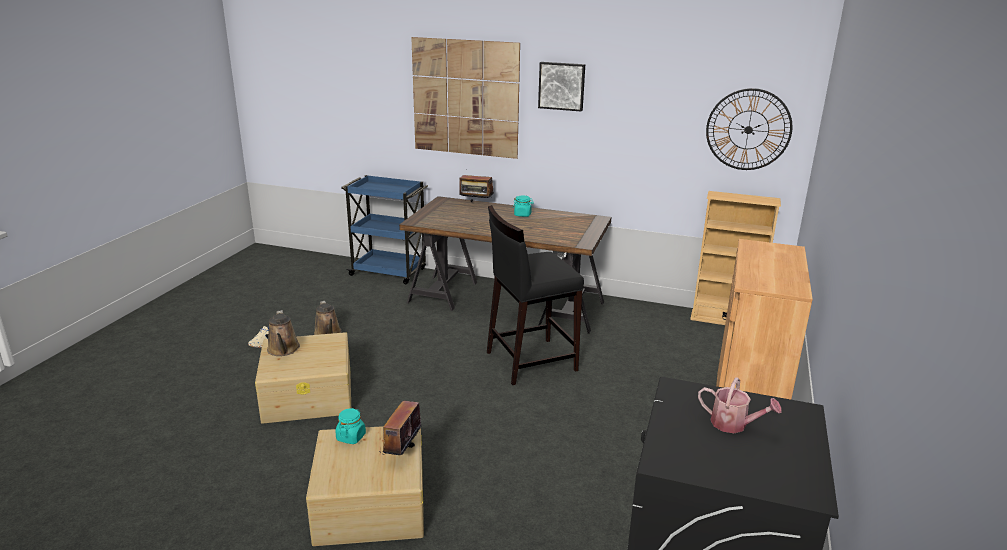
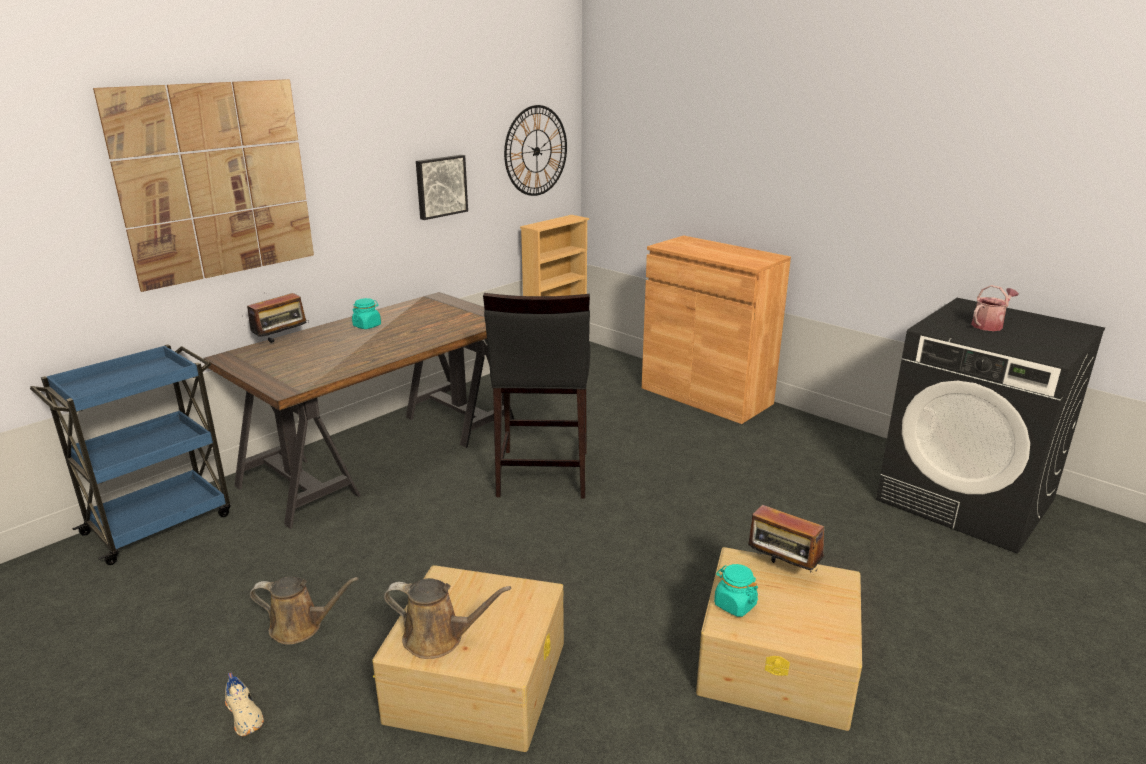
camera: 65 degrees left, 0 degrees up
picture [538,62,585,112] -> picture moved to [416,155,468,220]

